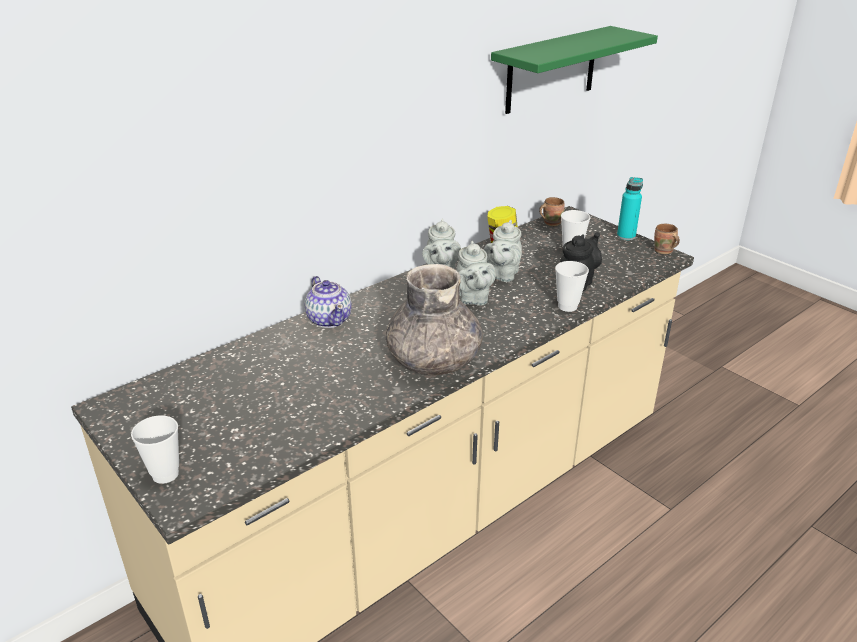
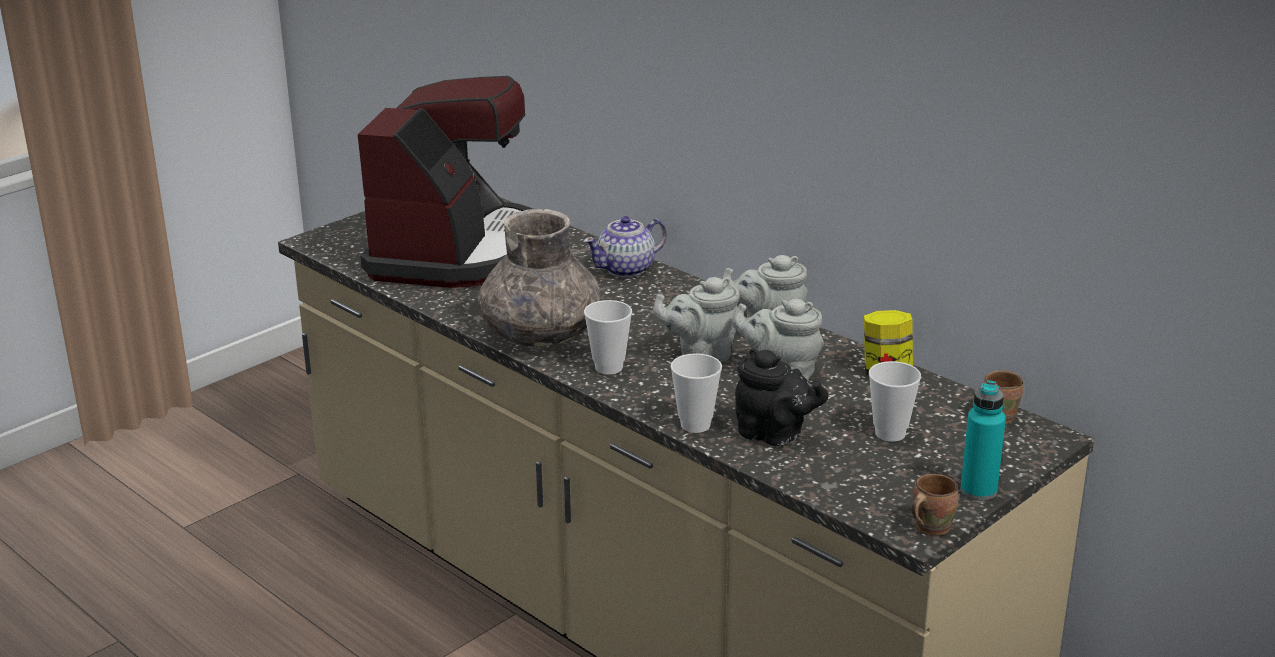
camera: 85 degrees right, 5 degrees down
cup [131,415,179,484] -> cup moved to [584,300,632,374]
green shelf [491,26,658,114] -> none
none -> coffee machine [358,76,533,288]

